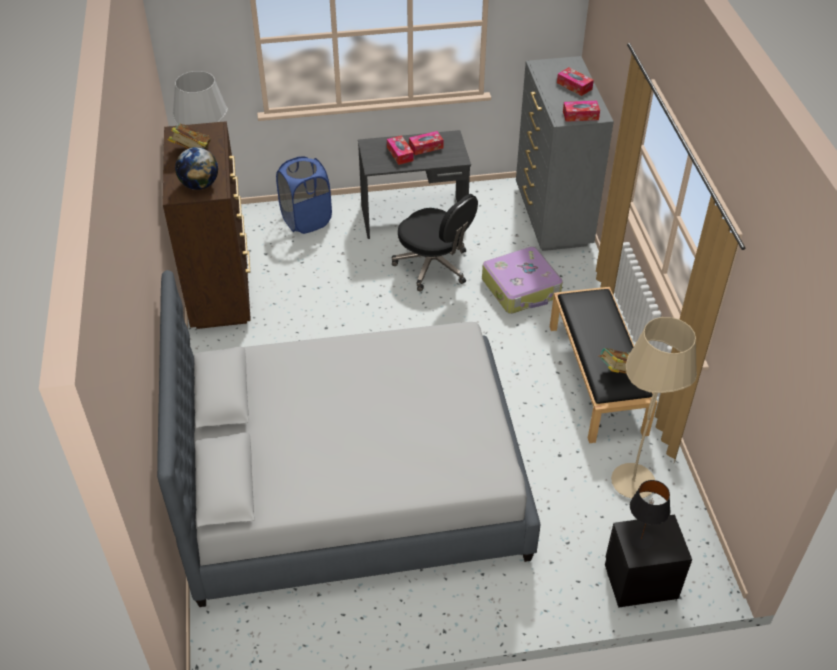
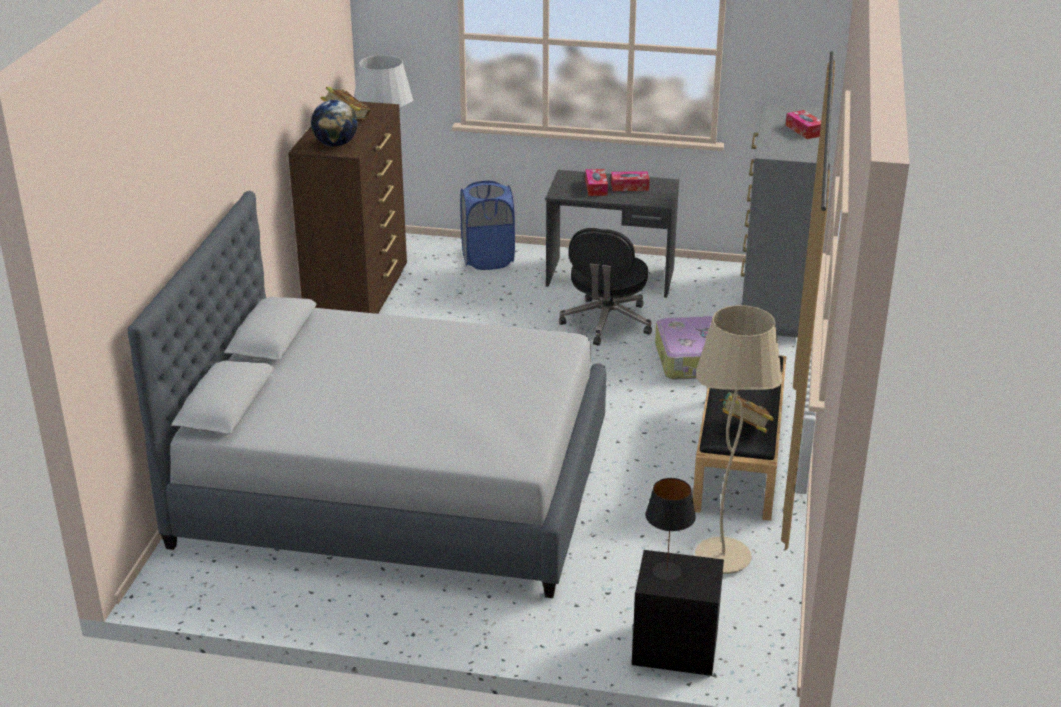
camera: 20 degrees right, 15 degrees down
black office chair [392,194,478,292] -> black office chair turned 45 degrees clockwise [559,228,652,346]
tissue box [563,101,600,122] -> none

